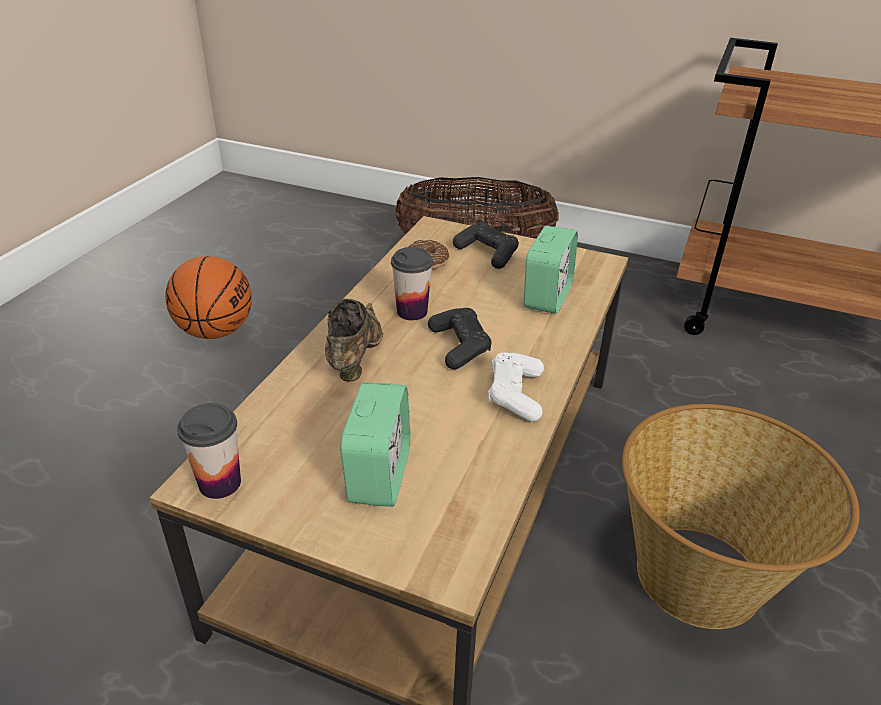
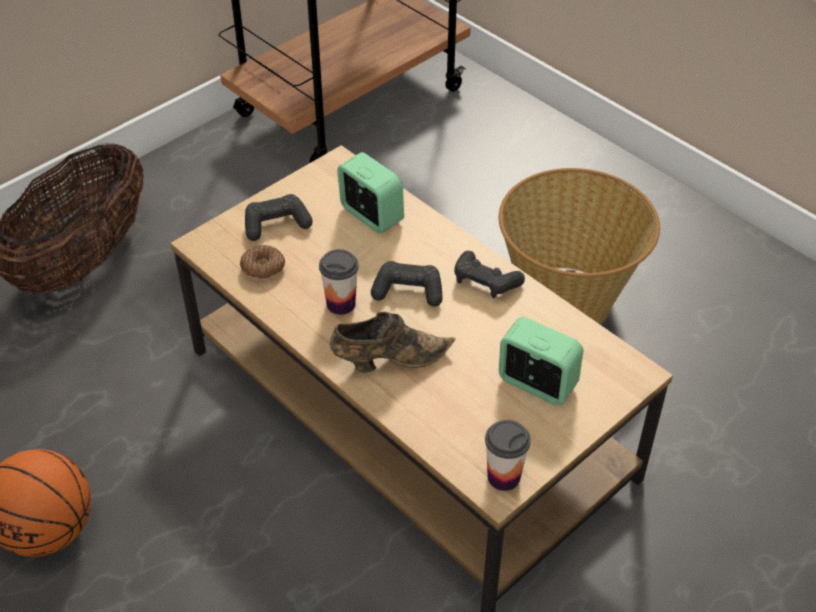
camera: 65 degrees left, 10 degrees up
brown shoe [325,299,383,382] -> brown shoe turned 135 degrees clockwise [330,312,456,372]
white game controller [488,352,544,422] -> black game controller [454,251,525,298]

